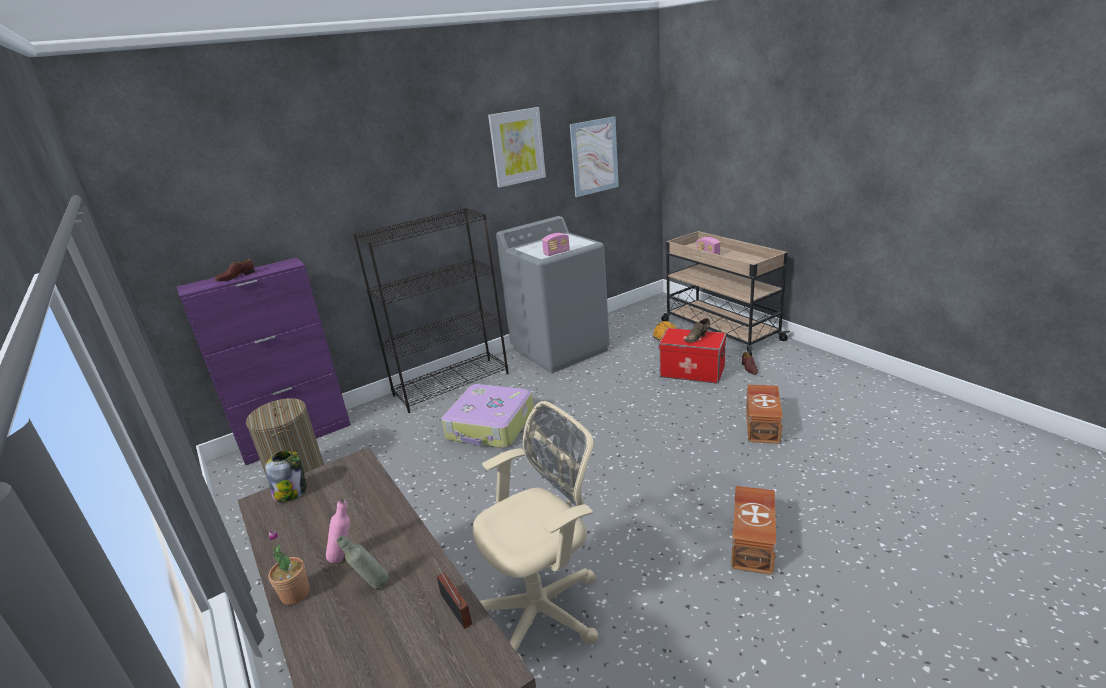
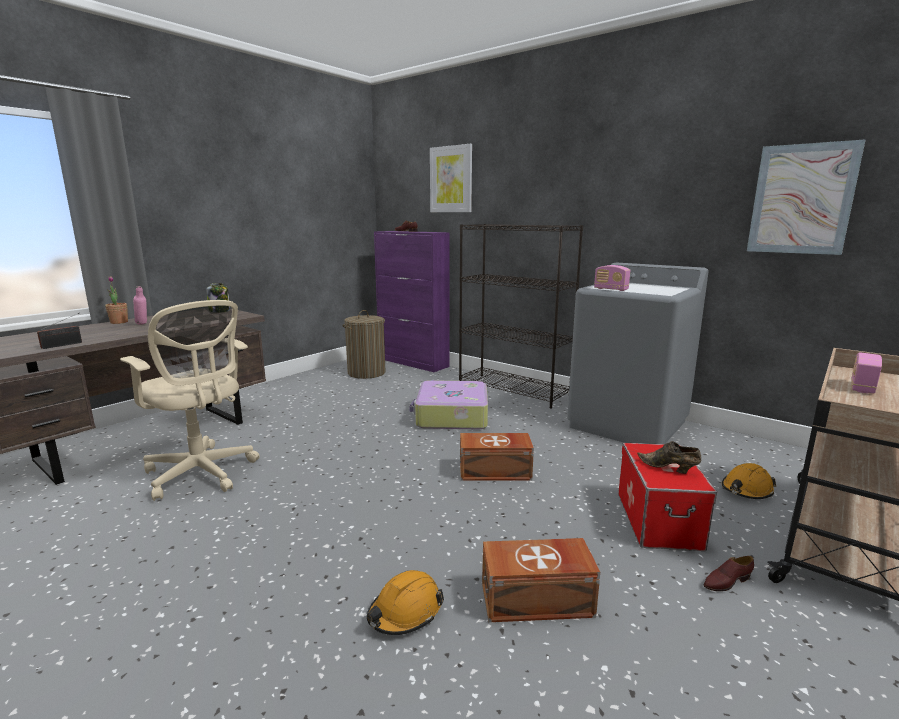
camera: 70 degrees right, 10 degrees down
grey bottle [337,535,388,589] -> none
picture [488,107,546,188] -> picture moved to [430,144,472,212]
brown storage box [731,486,776,575] -> brown storage box moved to [460,433,534,481]
none -> orange hard hat [367,570,444,635]

